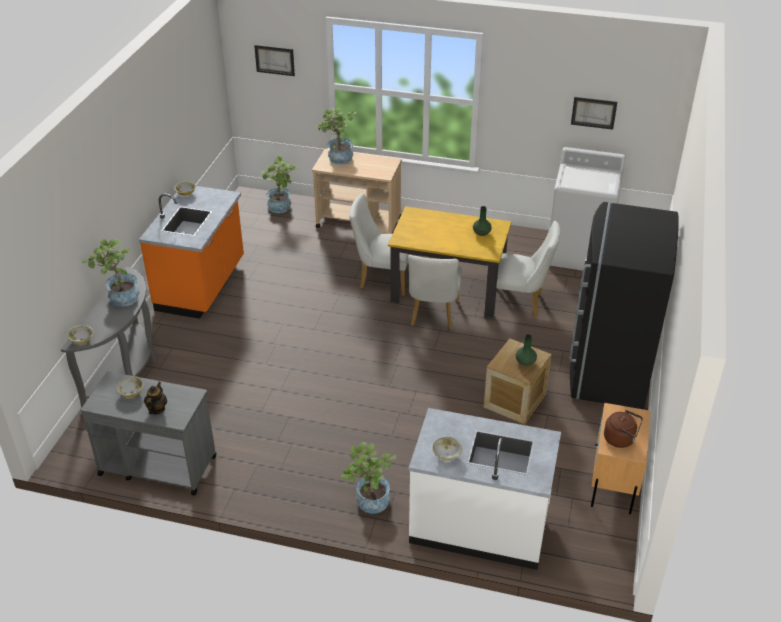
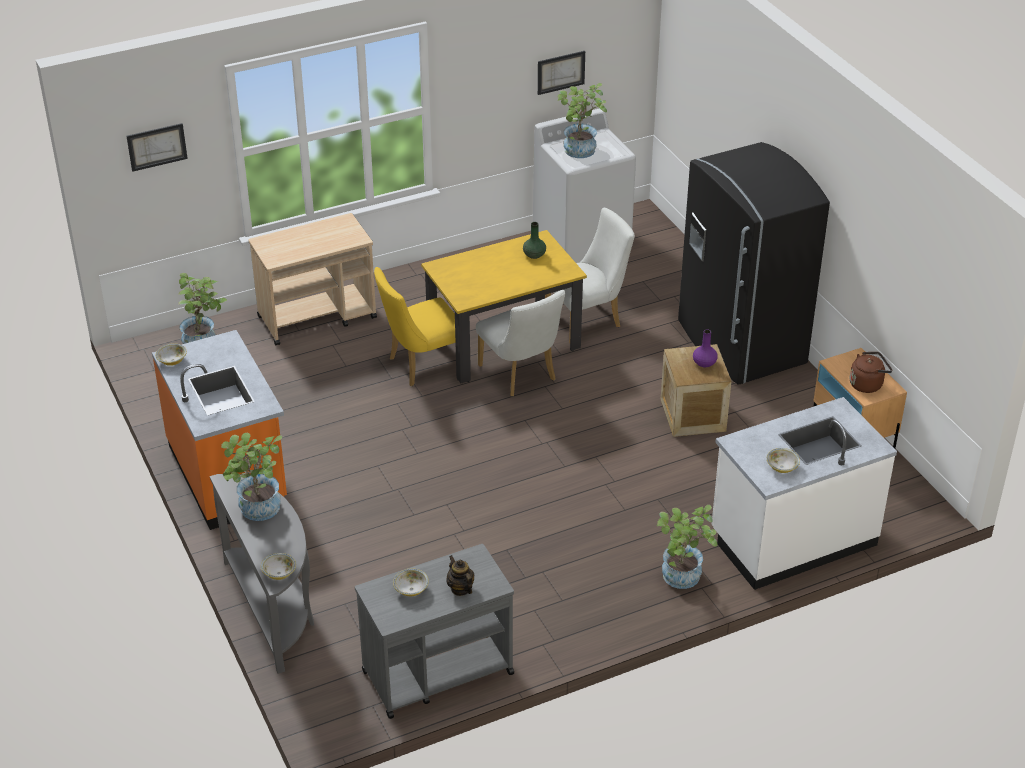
camera: 40 degrees left, 0 degrees up
potted plant [317,108,357,165] -> potted plant moved to [558,83,607,158]
white chair [349,193,413,296] -> yellow chair [374,267,455,386]
green vase [516,334,537,366] -> purple vase [693,329,718,367]

